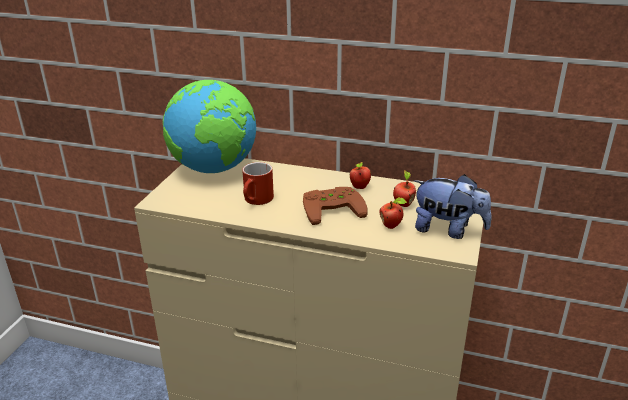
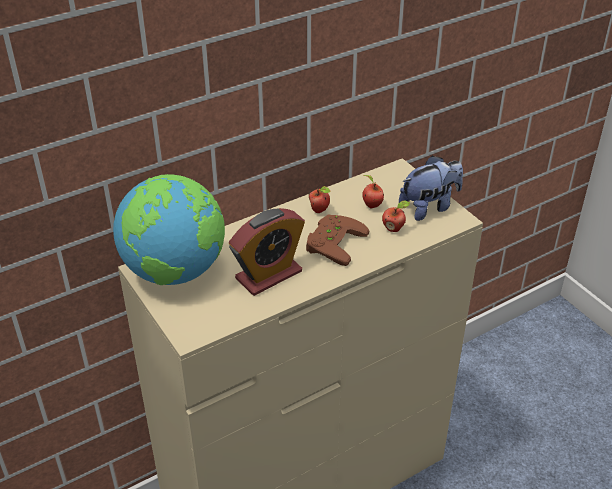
camera: 50 degrees left, 10 degrees up
red mug [242,162,274,205] -> alarm clock [229,208,305,296]

